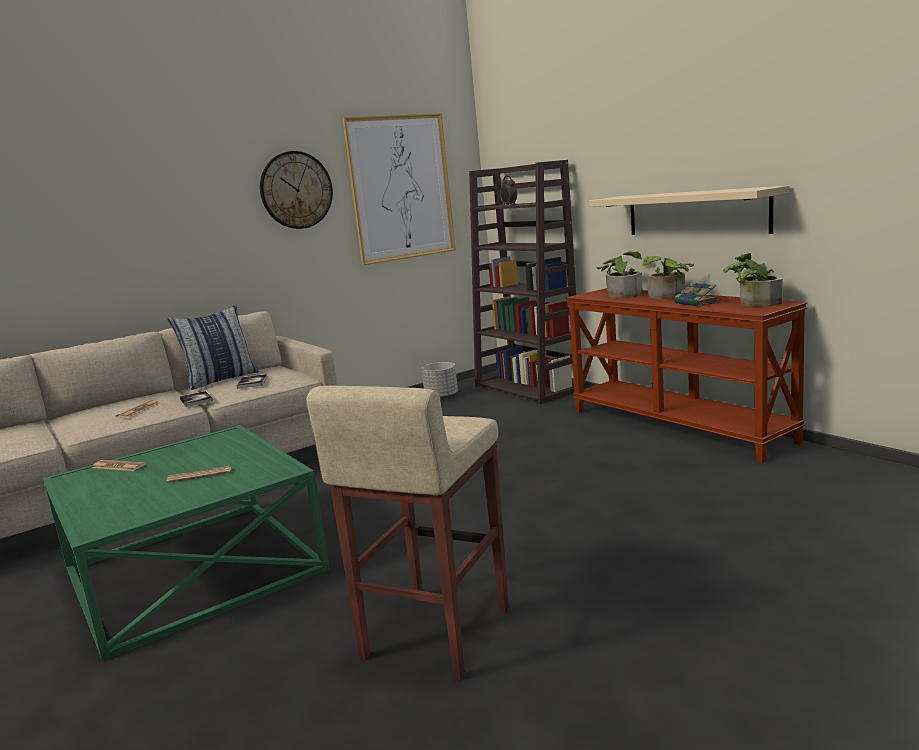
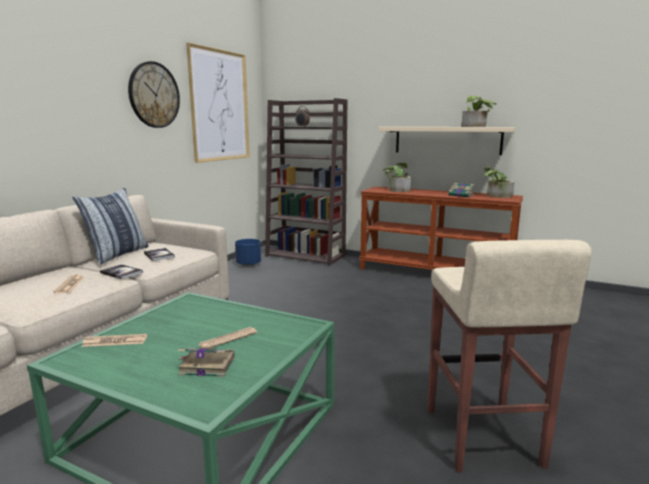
camera: 30 degrees left, 0 degrees up
grey planter [421,362,458,399] -> blue planter [235,239,261,266]
potted plant [643,256,695,300] -> potted plant moved to [461,96,497,127]
none -> book [178,347,234,377]

